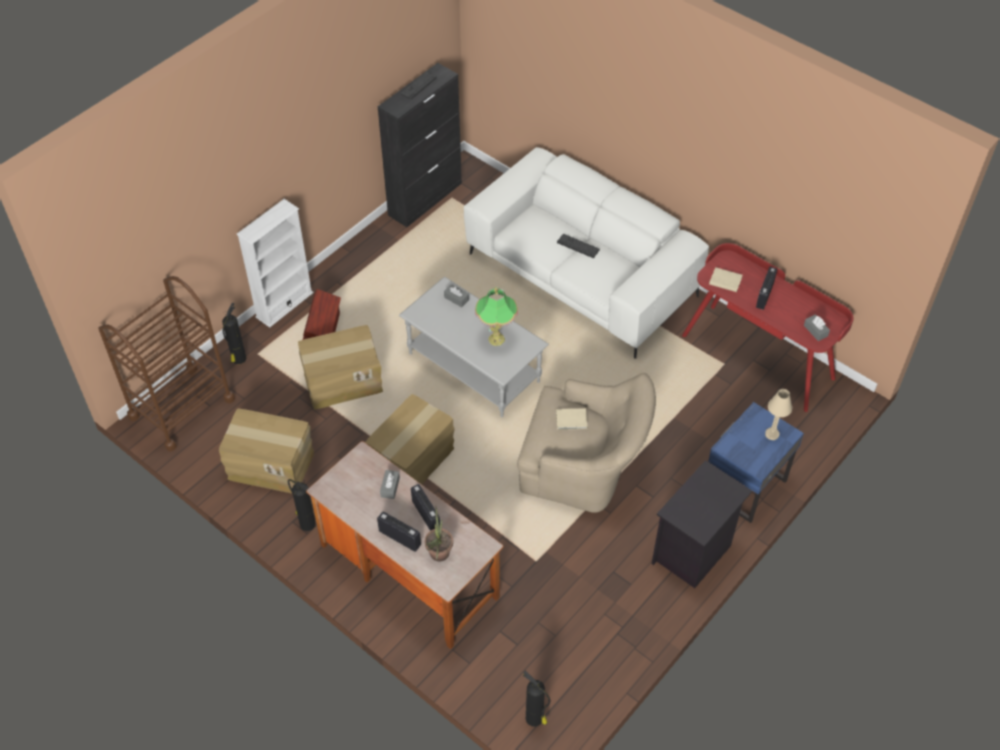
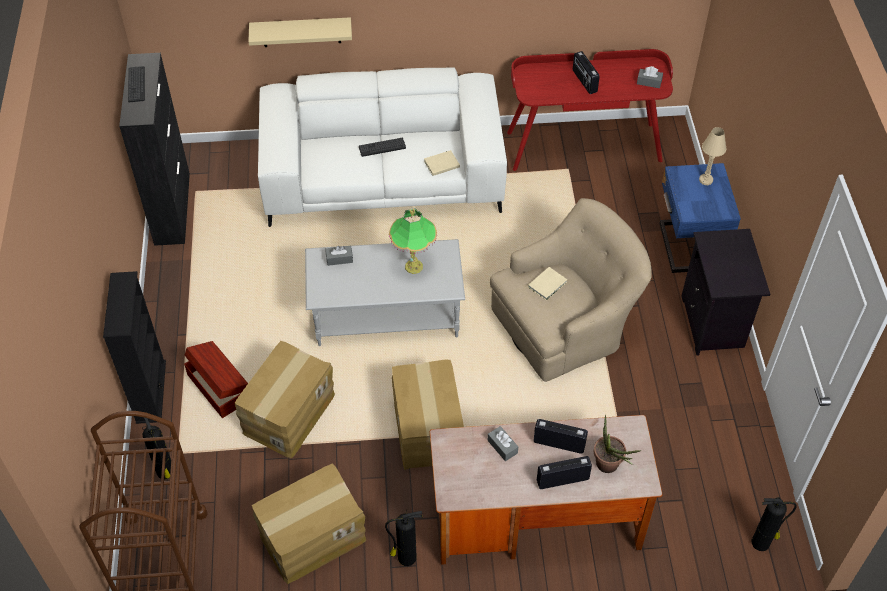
camera: 45 degrees left, 0 degrees up
white bookcase [237,199,313,328] -> black bookcase [103,271,166,424]
beige book [709,267,743,292] -> beige book moved to [424,150,460,176]
none -> beige shelf [248,17,352,47]

